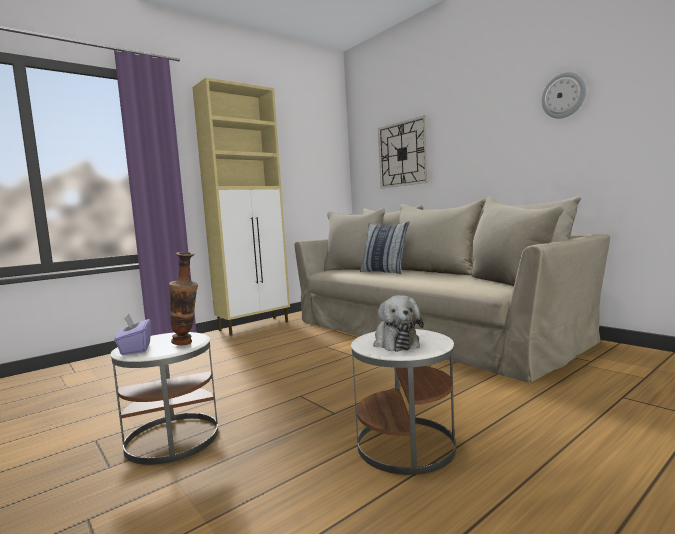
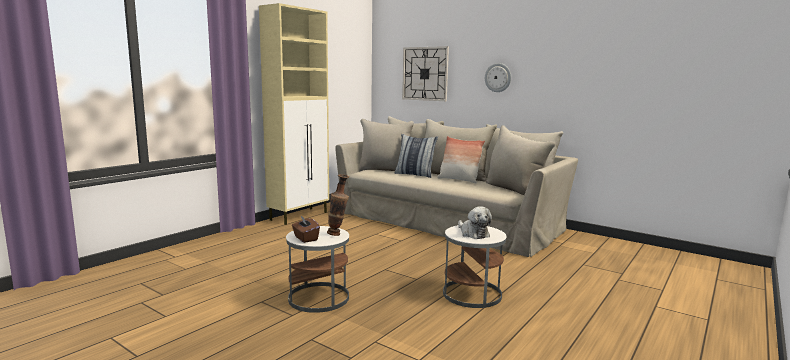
camera: 15 degrees left, 5 degrees up
purple tissue box [114,314,151,355] -> brown tissue box [292,216,320,243]
wall clock [541,72,586,119] -> wall clock moved to [485,63,511,92]
none -> pillow [437,136,485,183]

